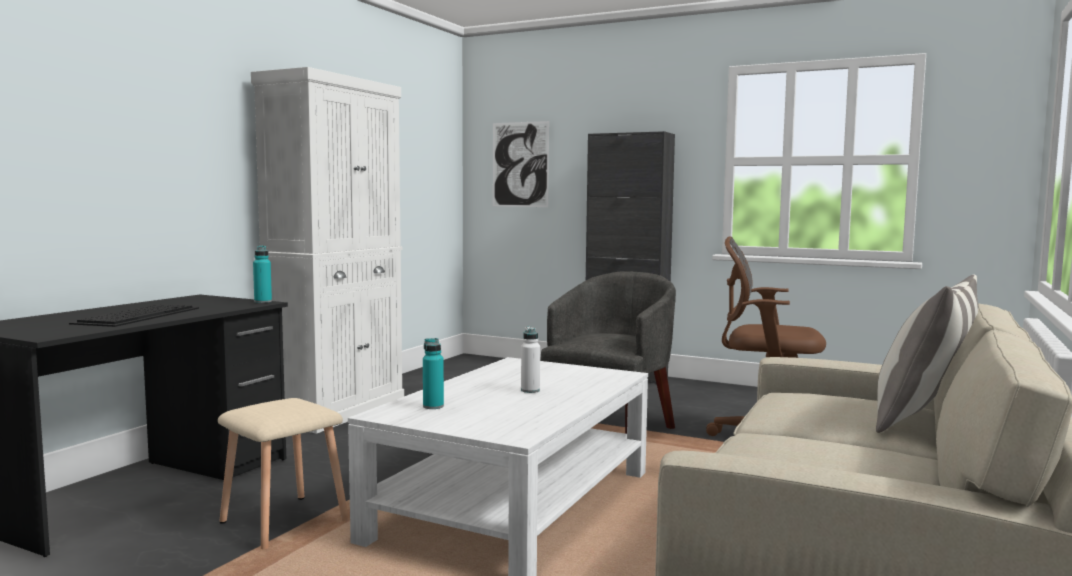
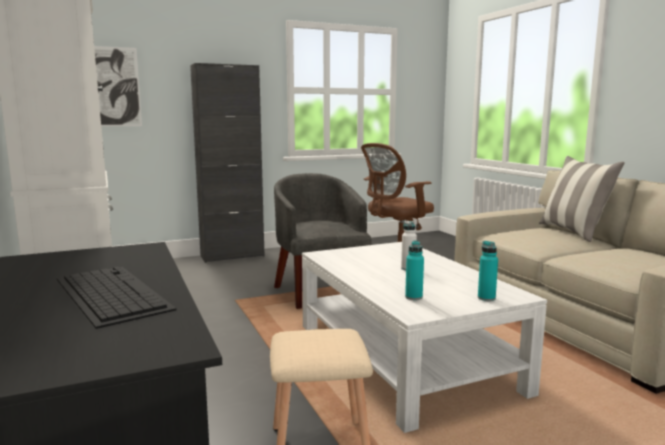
camera: 50 degrees left, 5 degrees up
turquoise bottle [253,246,272,303] -> turquoise bottle moved to [478,241,498,301]

